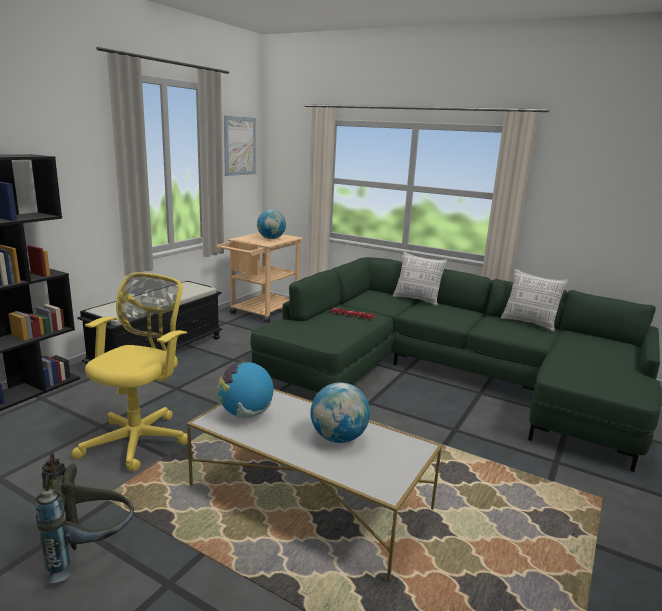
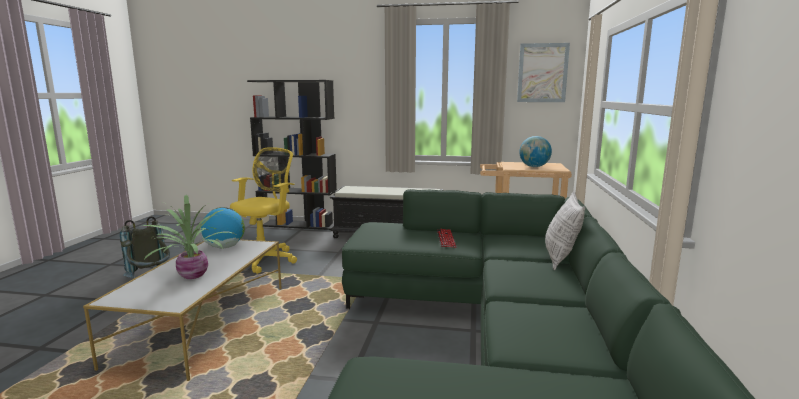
camera: 70 degrees right, 5 degrees down
yellow office chair [71,272,188,471] -> yellow office chair turned 60 degrees counterclockwise [230,147,297,274]
globe [311,382,370,443] -> potted plant [143,195,236,279]
pillow [501,269,568,332] -> none

